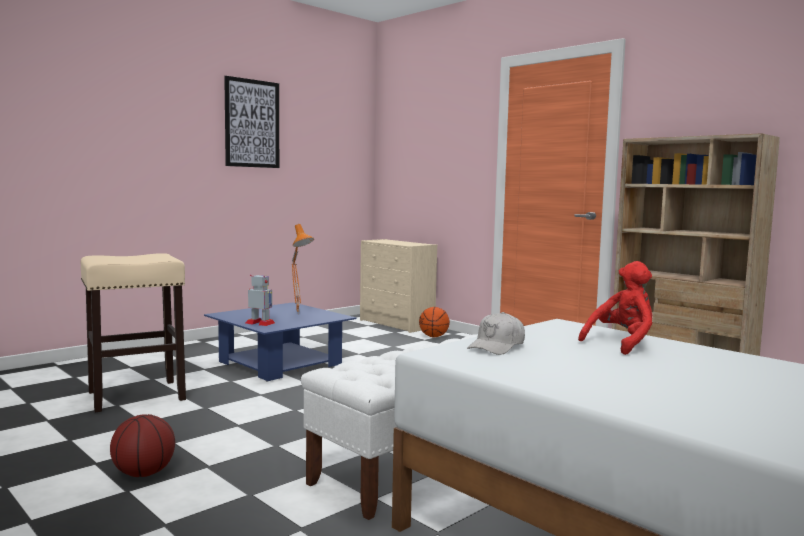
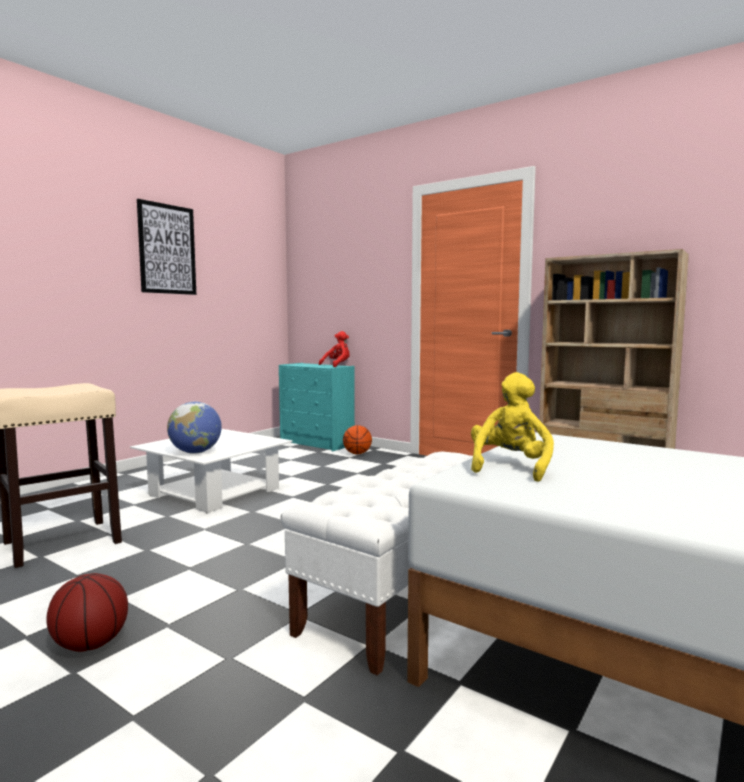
camera: 10 degrees left, 0 degrees up
blue coffee table [204,302,357,382] -> white coffee table [130,429,293,513]
toy robot [245,275,275,326] -> globe [167,402,222,454]
orange table lamp [292,224,314,312] -> none
beige dresser [360,239,437,333] -> turquoise dresser [279,363,355,451]
white cap [467,312,525,355] -> yellow plush toy [471,372,554,482]
red plush toy [578,261,652,355] -> red plush toy moved to [319,331,350,367]

